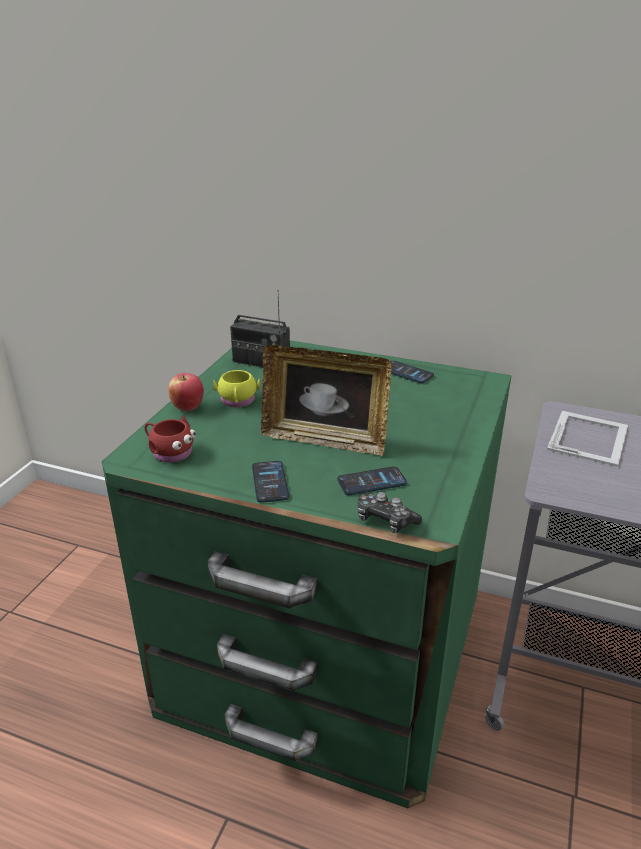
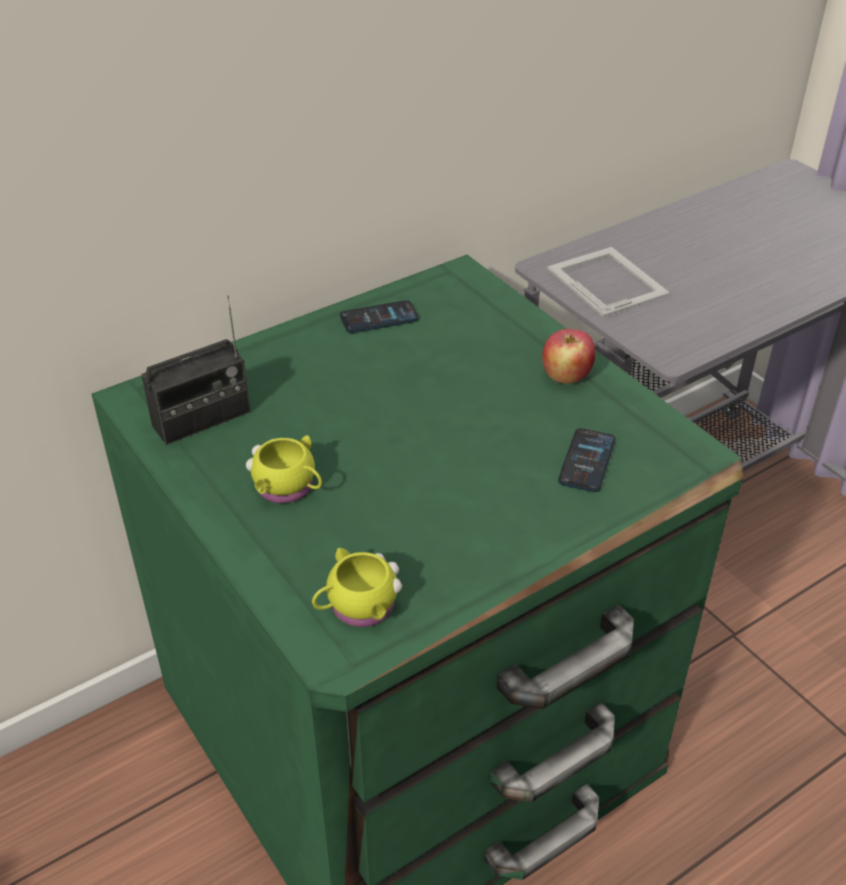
camera: 55 degrees left, 10 degrees up
red mug [144,416,196,463] -> yellow mug [312,548,402,627]
apple [168,373,204,411] -> apple moved to [542,329,596,384]
phone [252,461,289,503] -> none
picture frame [261,345,392,456] -> none
game controller [358,492,422,533] -> none

